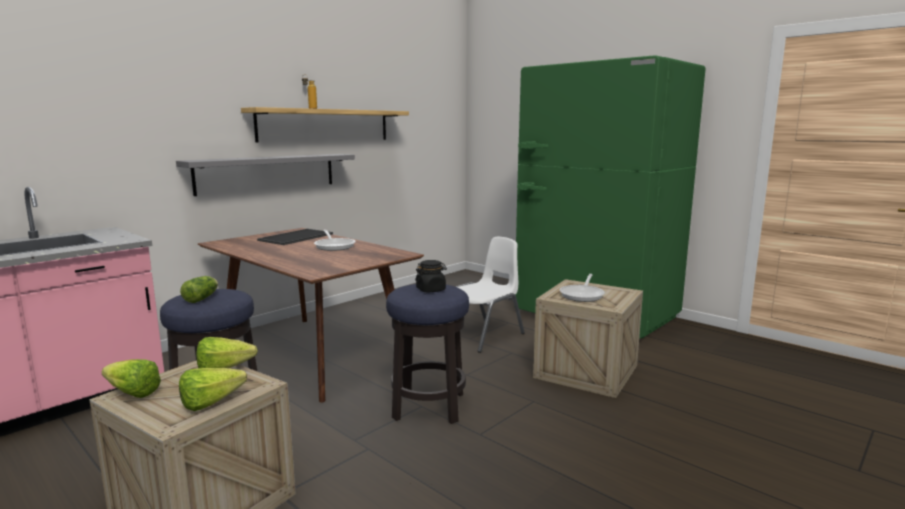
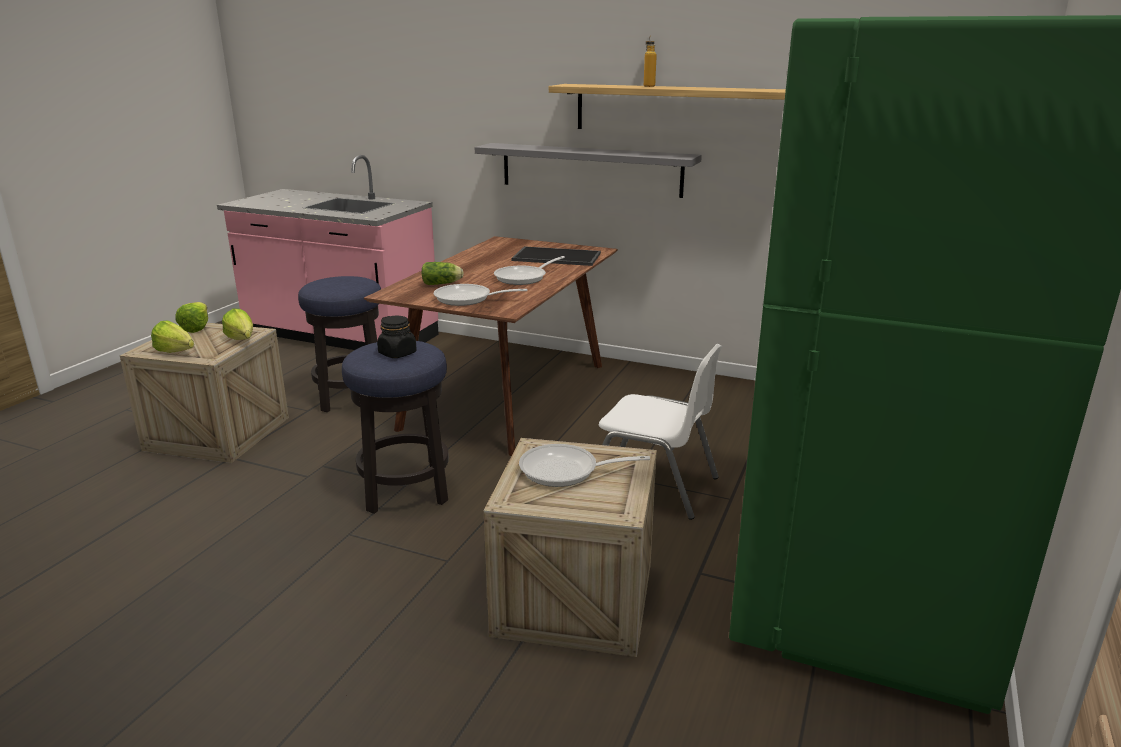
camera: 70 degrees right, 10 degrees up
lettuce [180,276,218,303] -> lettuce moved to [421,262,464,285]
none -> frying pan [434,284,527,306]

